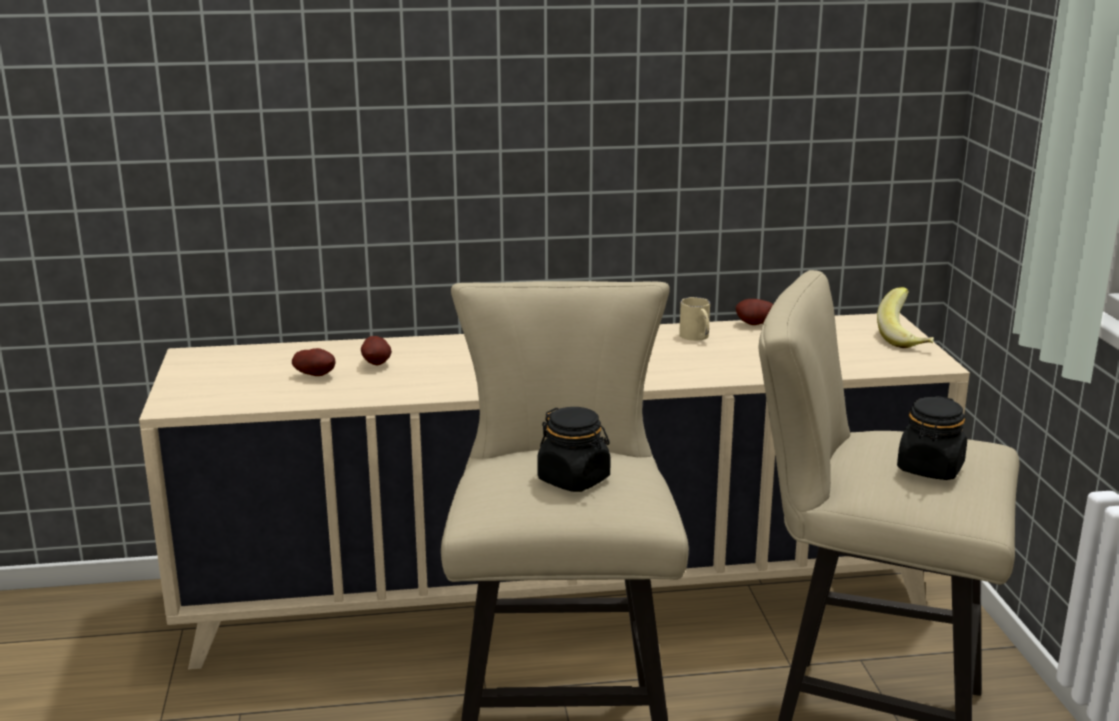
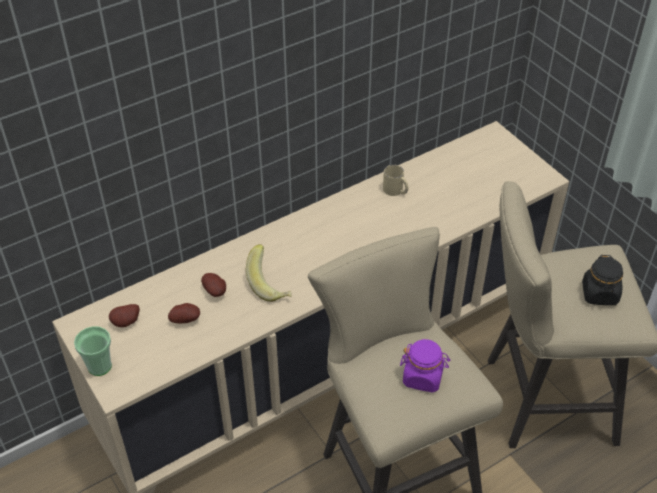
camera: 25 degrees left, 25 degrees up
black jar [537,407,611,492] -> purple jar [400,339,451,392]
potato [736,299,773,325] -> potato moved to [109,304,140,327]
banana [877,287,934,348] -> banana moved to [246,244,291,302]
none -> cup [74,326,112,376]

